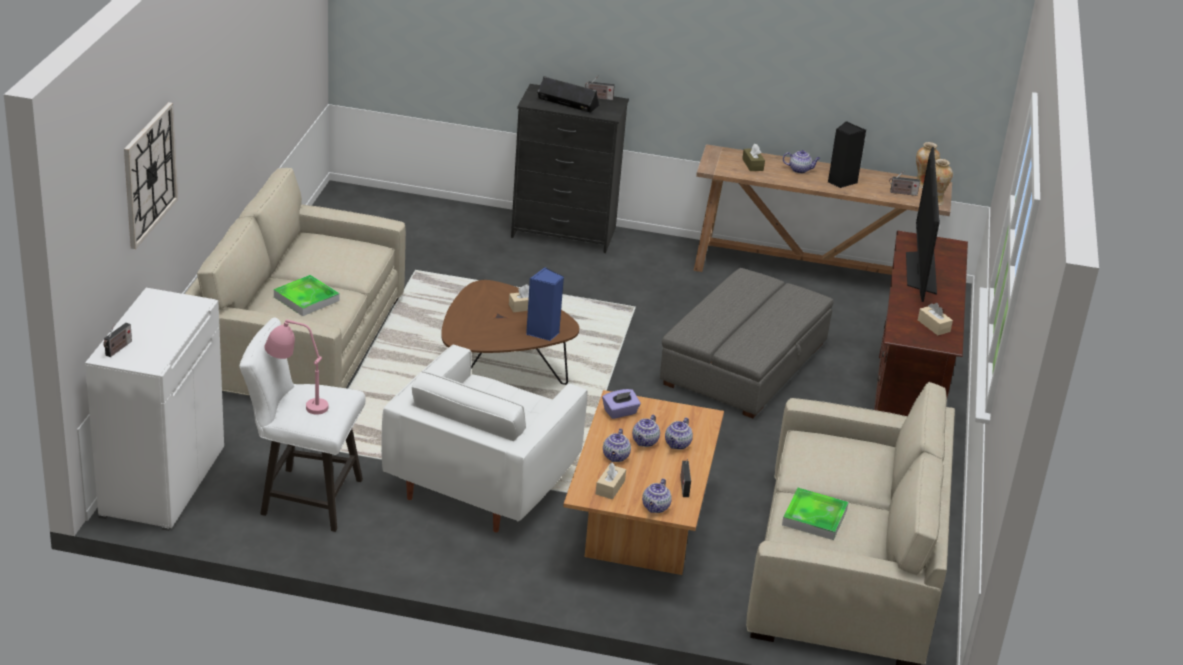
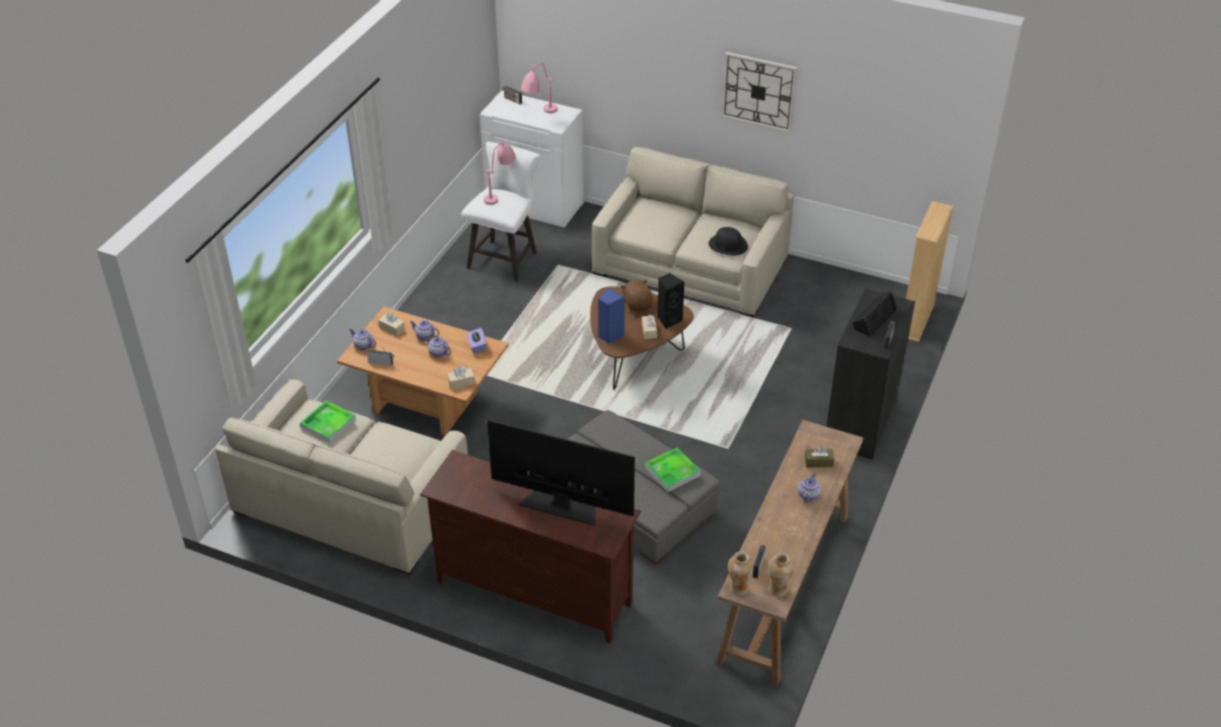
camera: 105 degrees right, 10 degrees up
wall clock [124,102,178,249] -> wall clock moved to [721,52,797,133]
tray [274,275,339,316] -> tray moved to [645,447,700,492]
white armchair [381,344,588,533] -> none
teapot [665,417,693,450] -> none
black speaker [828,121,867,188] -> black speaker moved to [657,273,684,329]
beige tissue box [918,303,953,335] -> beige tissue box moved to [447,366,475,389]
none -> pink table lamp [521,62,558,113]
none -> brown plush toy [621,280,653,312]
none -> black hat [709,227,748,256]
none -> beige bookcase [906,201,954,342]

